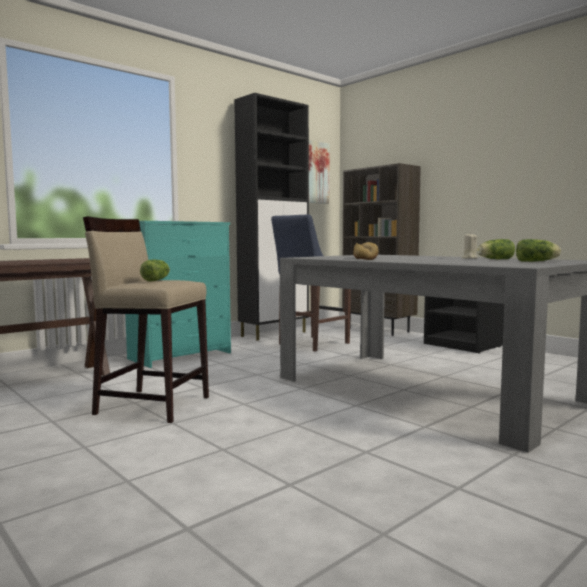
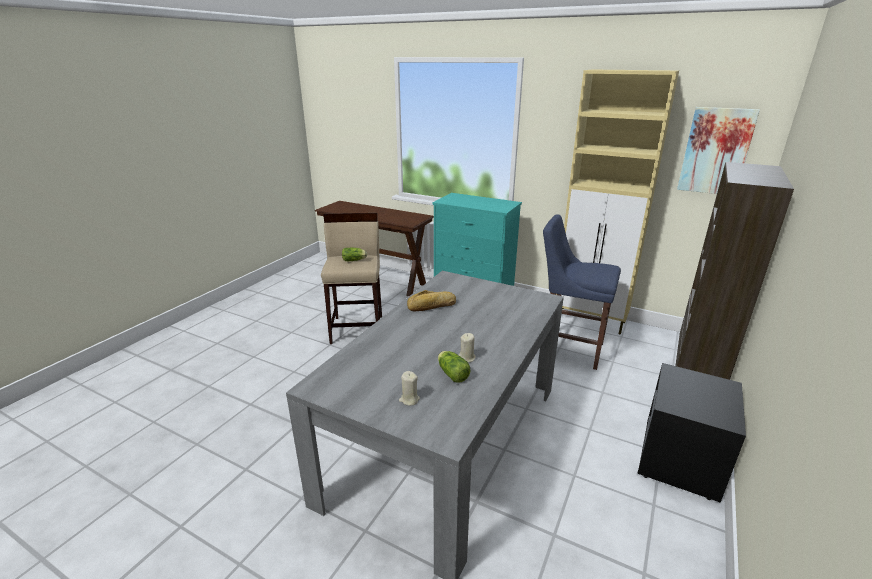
camera: 70 degrees right, 20 degrees up
black cabinet [234,93,309,341] -> beige cabinet [556,70,679,335]
lettuce [516,239,561,262] -> beige candle [399,371,420,406]

